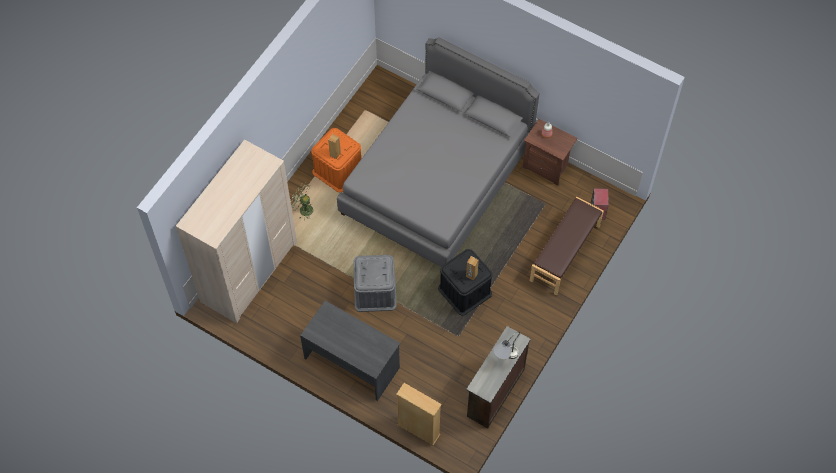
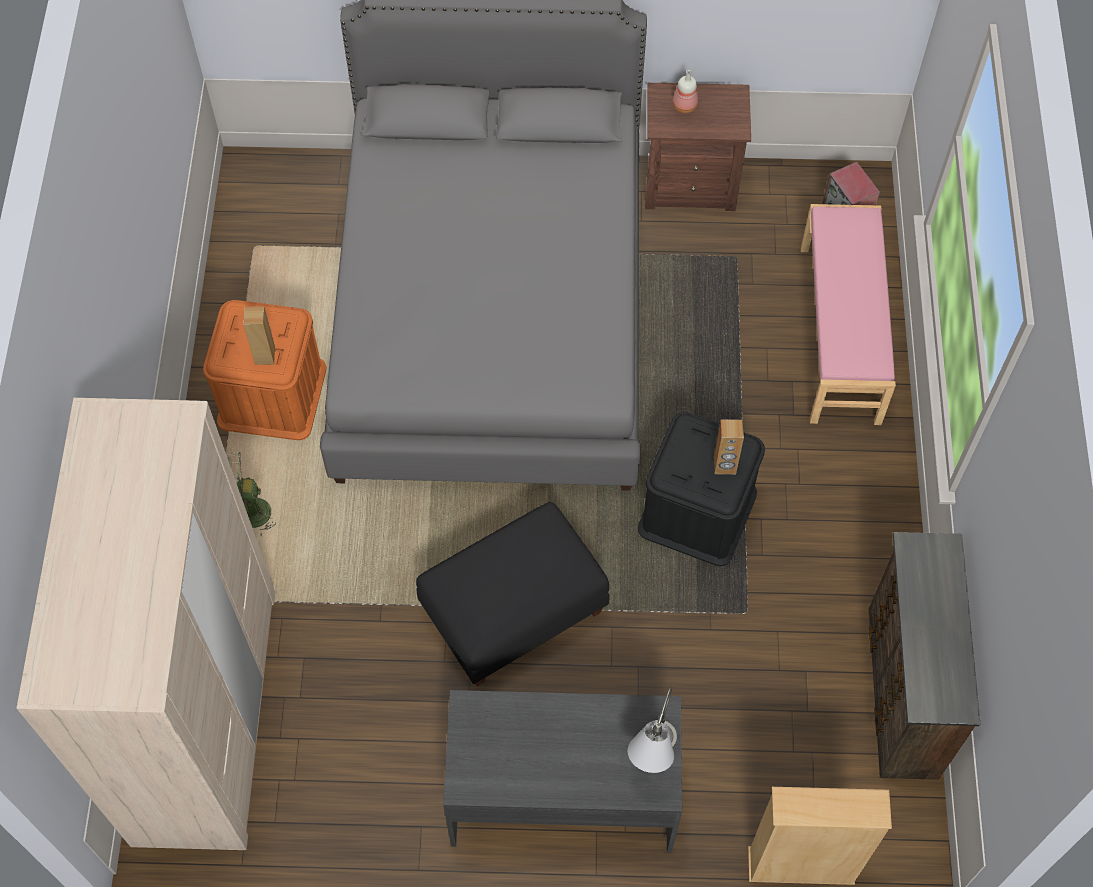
camera: 30 degrees left, 0 degrees up
grey storage box [353,255,397,312] -> black ottoman [416,502,610,686]
grey table lamp [493,331,520,359] -> grey table lamp moved to [628,686,677,773]
brown bench [530,197,604,296] -> pink bench [801,204,896,425]

